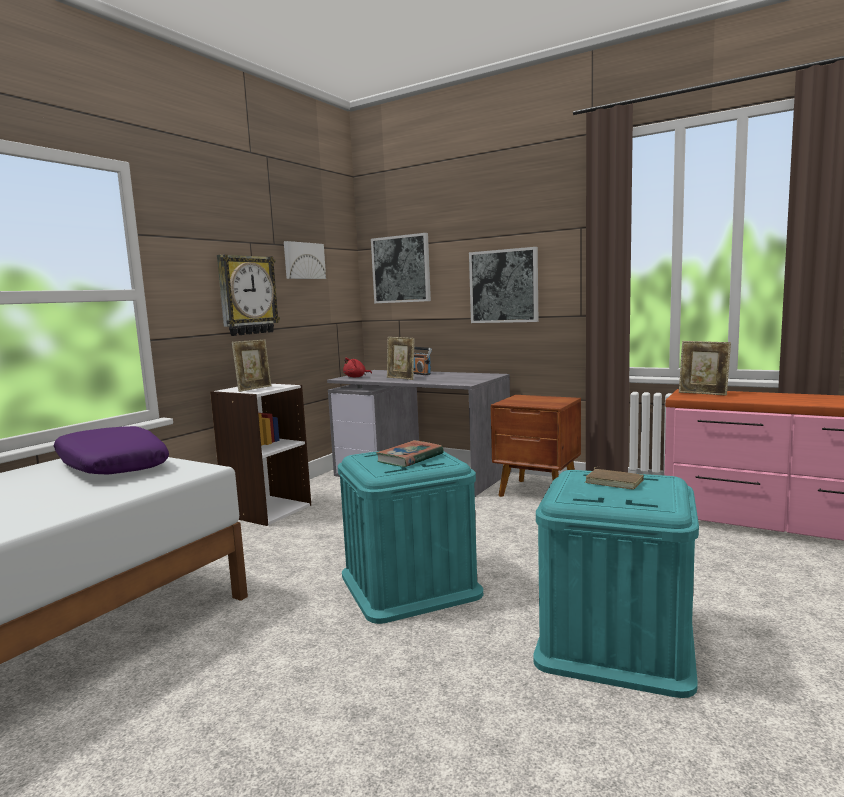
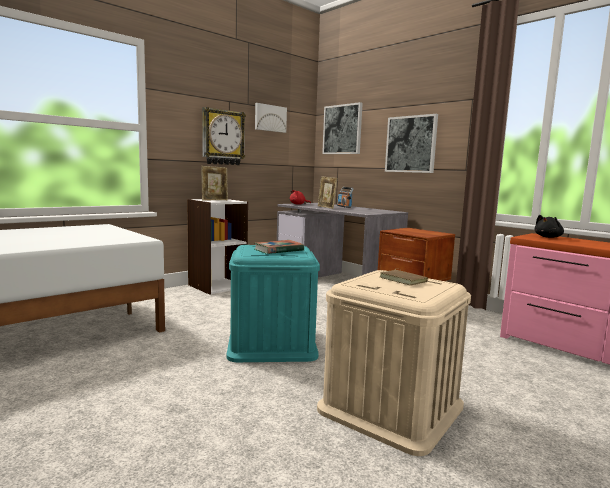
camera: 15 degrees right, 0 degrees up
purple pillow [54,426,169,474] -> none
turquoise storage box [533,470,699,698] -> beige storage box [317,270,471,456]
picture frame [679,341,731,396] -> black plush toy [534,215,564,238]

